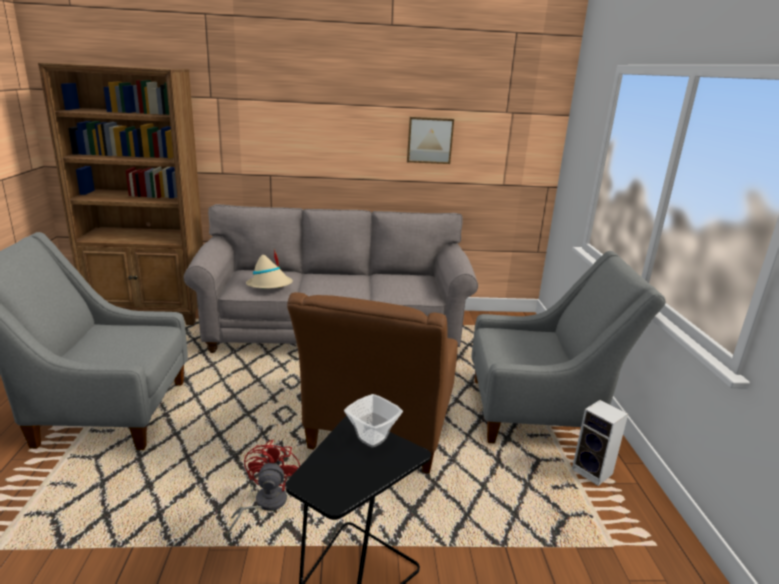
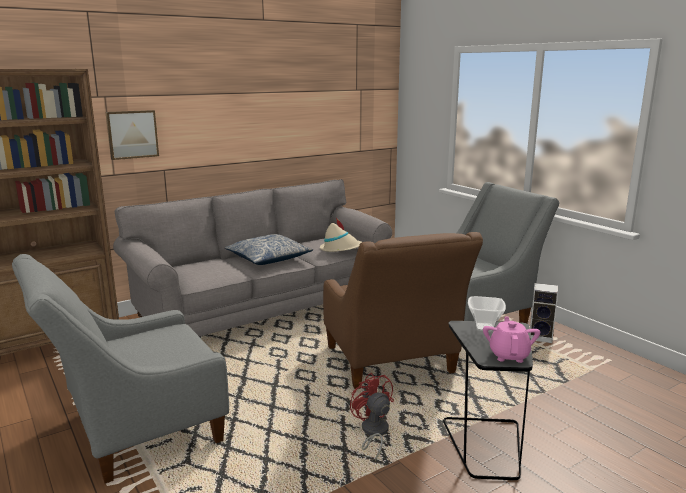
camera: 30 degrees left, 5 degrees down
beige hat [246,249,293,289] -> beige hat moved to [320,218,362,252]
picture [407,117,454,164] -> picture moved to [105,110,159,160]
none -> pillow [225,234,313,265]
none -> pink teapot [483,317,540,363]

